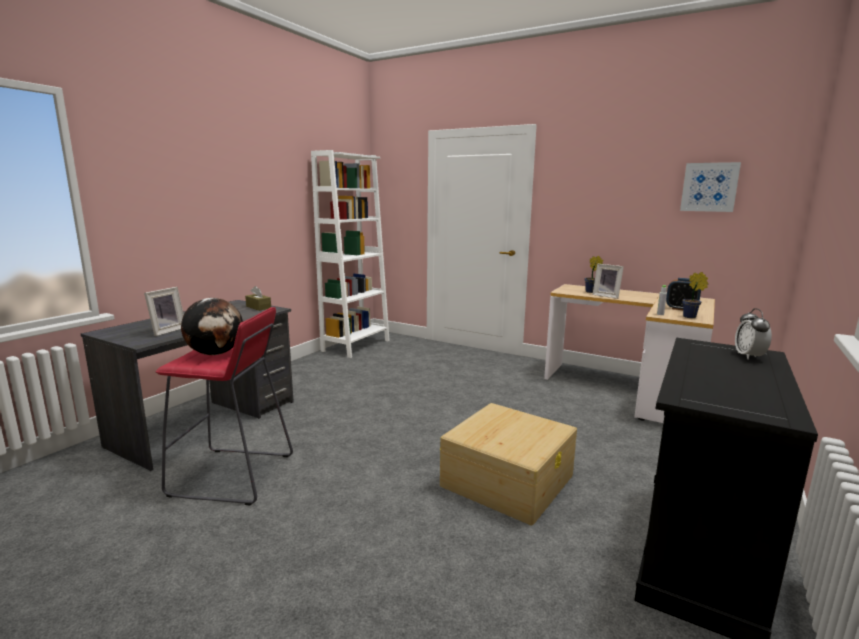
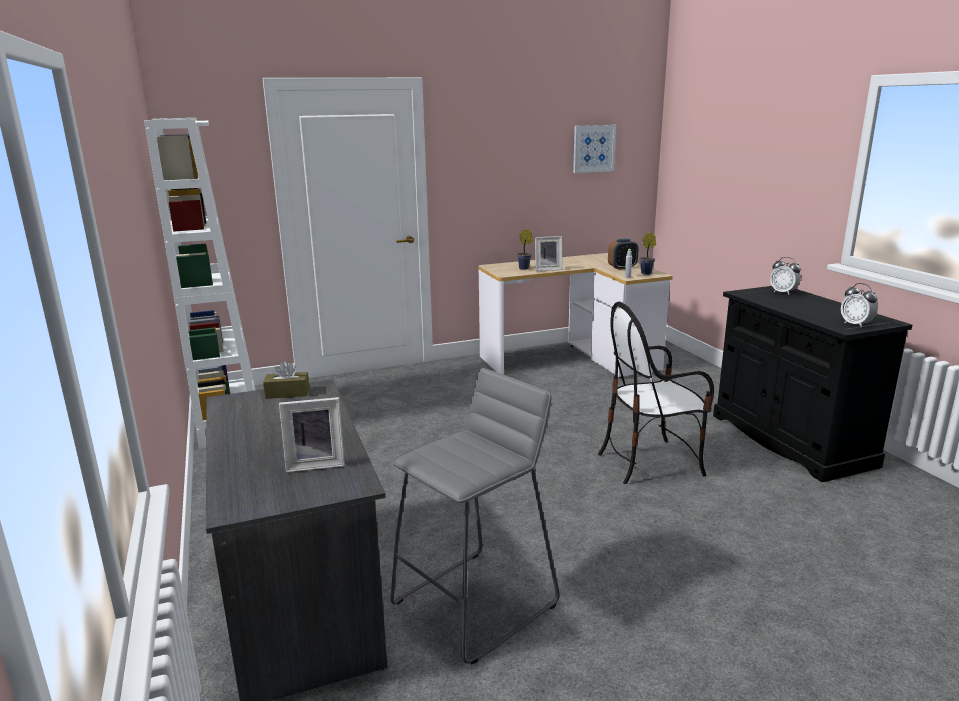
camera: 50 degrees left, 5 degrees up
picture frame [144,287,184,336] -> picture frame turned 105 degrees clockwise [279,397,345,472]
red stool [155,307,293,505] -> grey stool [390,368,559,665]
globe [181,298,243,355] -> none
beige storage box [439,403,577,525] -> chair [598,302,714,484]
none -> alarm clock [841,283,878,328]

